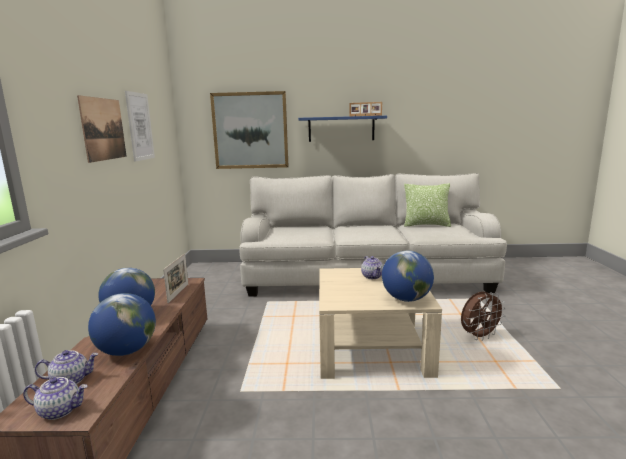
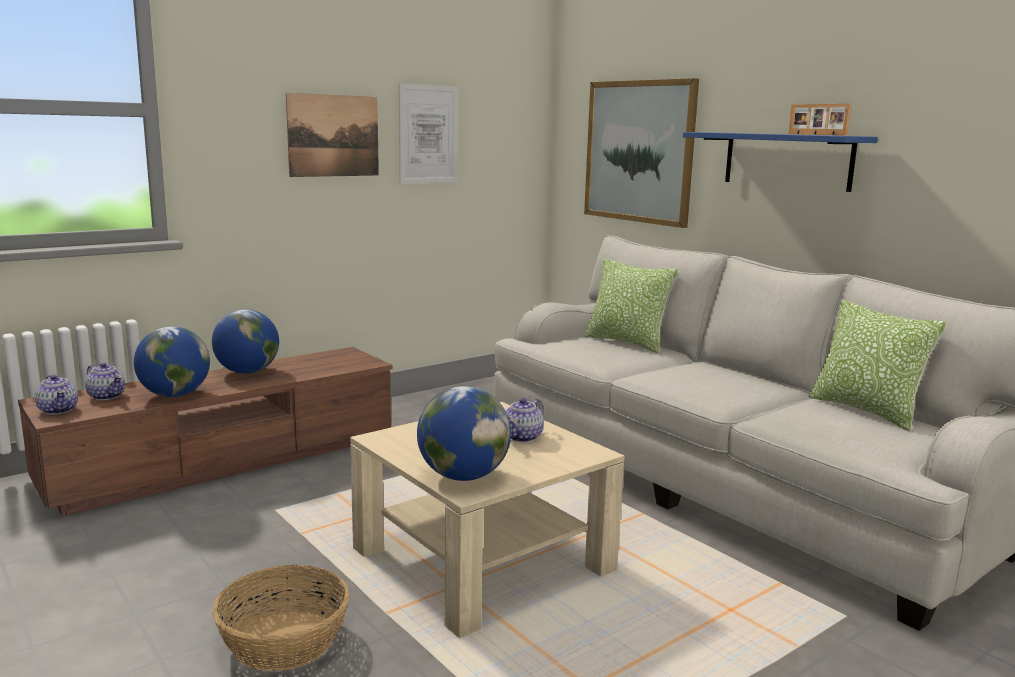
camera: 50 degrees right, 0 degrees up
picture frame [163,253,188,303] -> none
brown fan [461,292,506,341] -> none
none -> basket [212,565,350,671]
none -> pillow [584,259,678,353]

